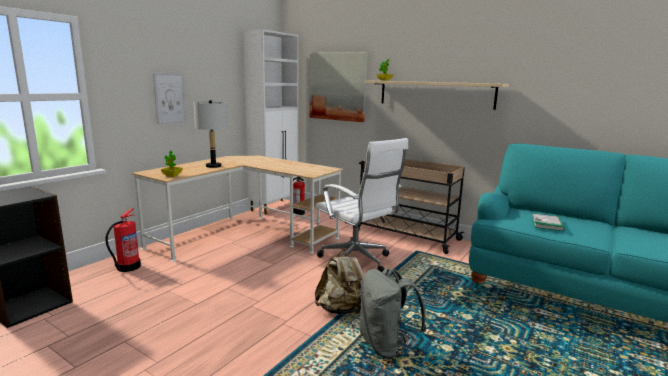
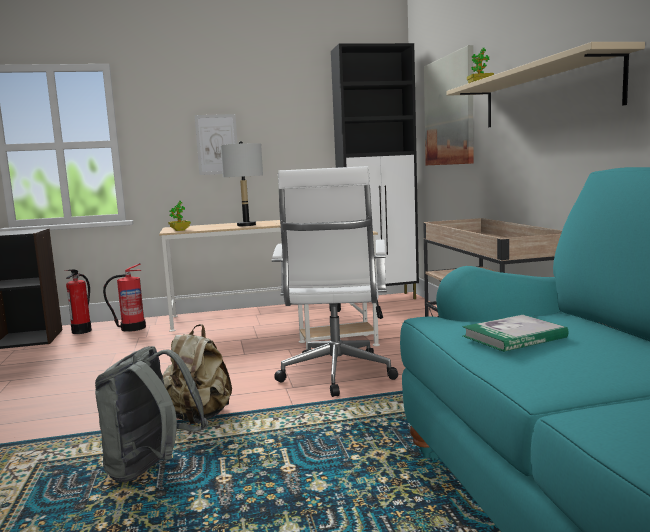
camera: 45 degrees right, 5 degrees down
white cabinet [243,29,299,215] -> black cabinet [331,43,419,305]
fire extinguisher [293,177,305,215] -> fire extinguisher moved to [64,269,92,334]

